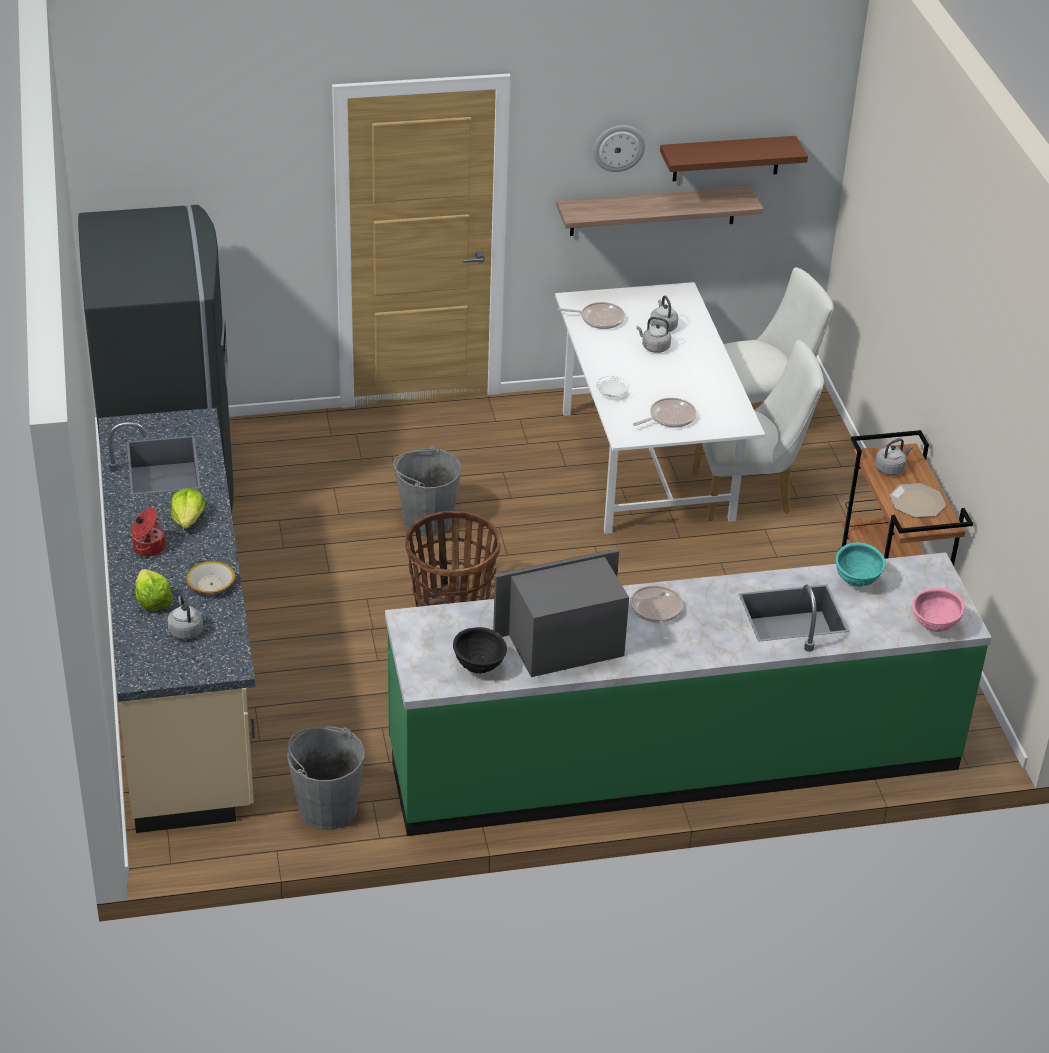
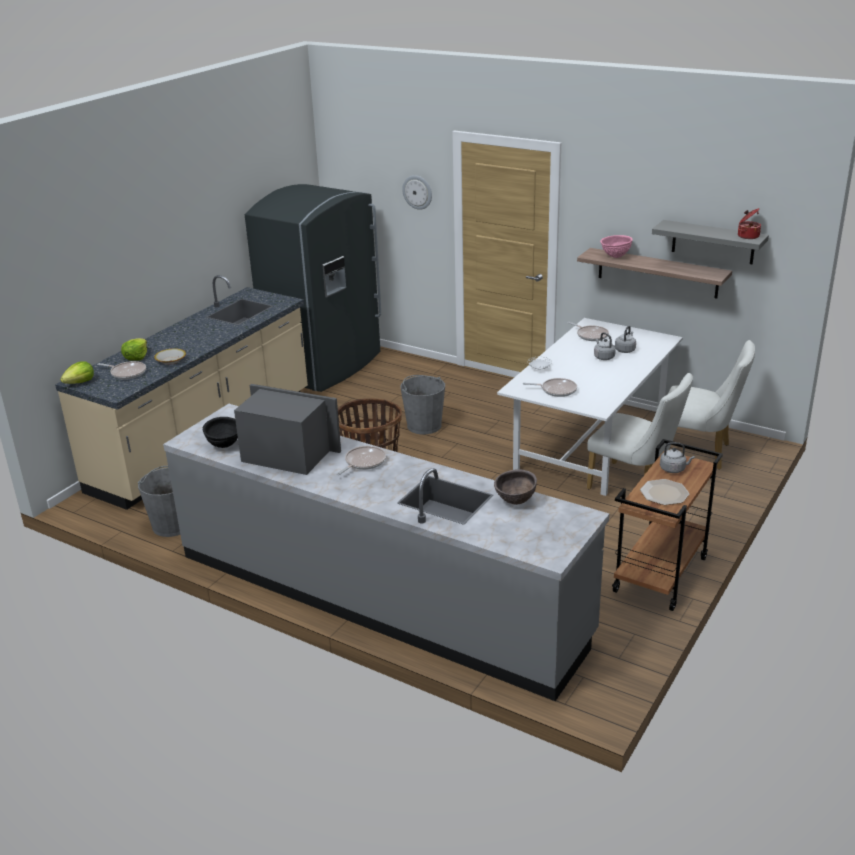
camera: 45 degrees right, 10 degrees down
cooking pot [132,508,166,557] -> cooking pot moved to [738,208,761,239]
grey kettle [167,594,203,639] -> frying pan [97,361,146,379]
lettuce [171,488,205,528] -> lettuce moved to [60,361,94,384]
green counter [385,552,992,836] -> grey counter [163,404,610,701]
wall clock [593,125,645,172] -> wall clock moved to [402,175,432,210]
brown shelf [660,136,808,181] -> grey shelf [652,220,769,264]
turquoise bowl [836,543,886,587] -> brown bowl [494,469,537,505]
pink bowl [912,588,965,632] -> pink bowl moved to [600,235,633,258]

